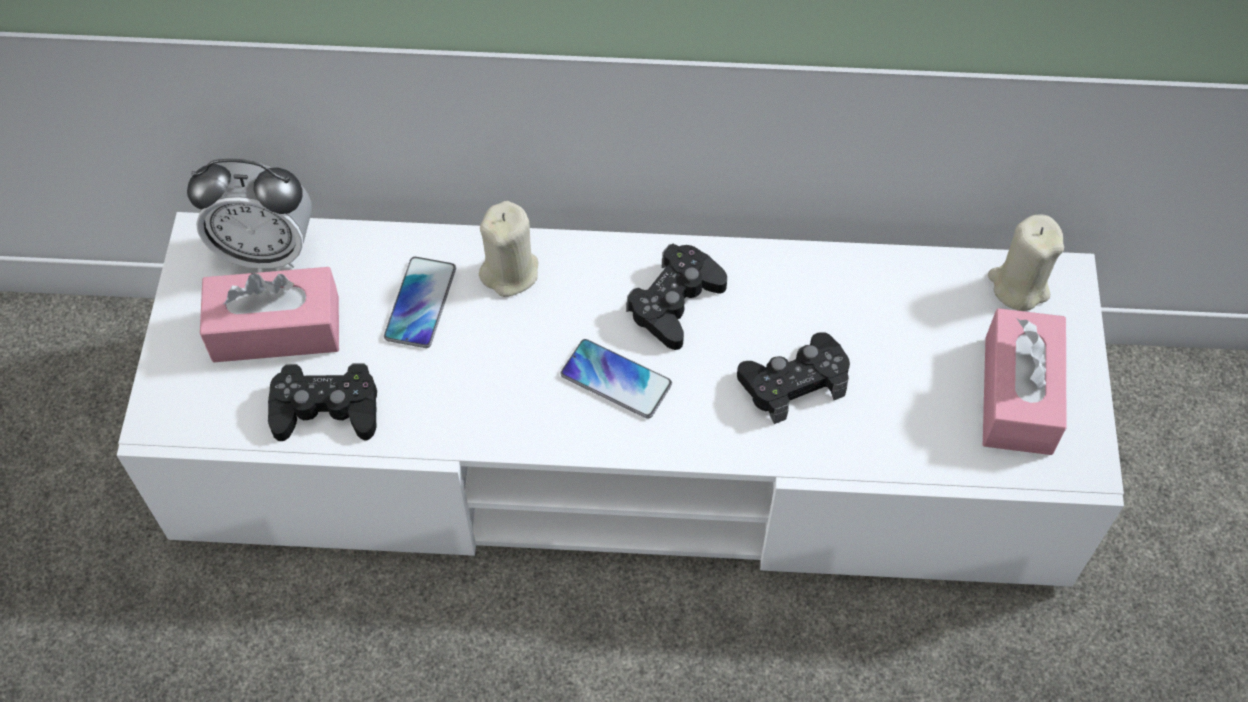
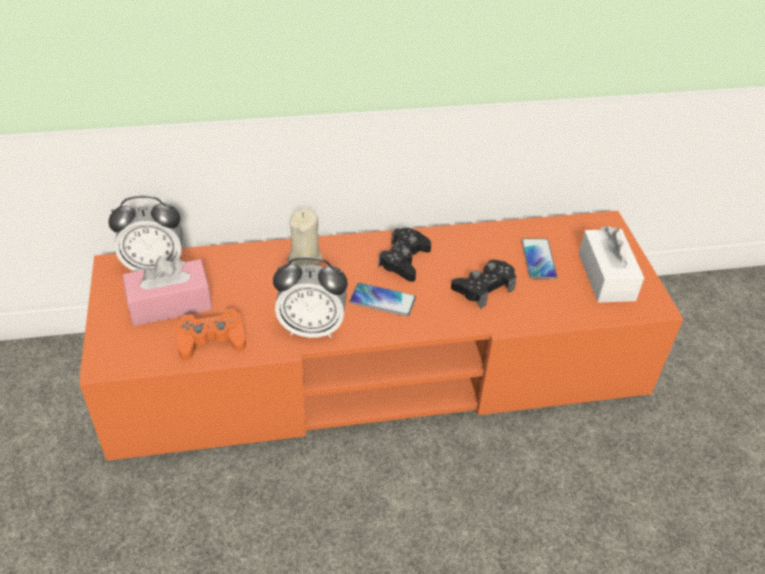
camera: 15 degrees left, 15 degrees down
white tv stand [117,212,1124,587] -> orange tv stand [79,211,683,461]
black game controller [268,363,377,441] -> orange game controller [176,308,246,361]
phone [384,257,456,348] -> phone moved to [522,238,557,279]
pink tissue box [983,308,1066,455] -> white tissue box [579,226,644,303]
beige candle [988,214,1064,311] -> none
none -> alarm clock [273,257,348,338]

